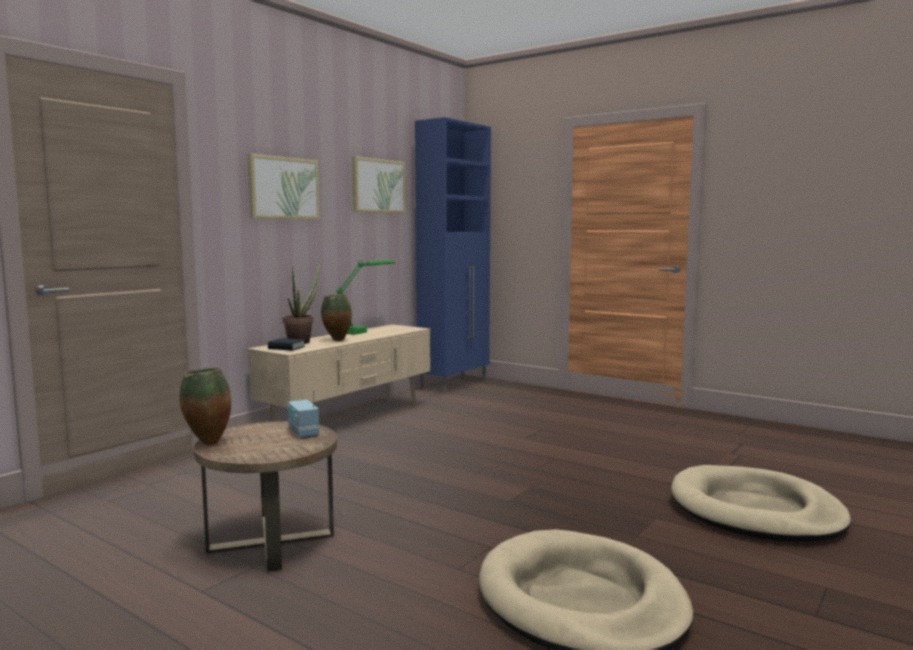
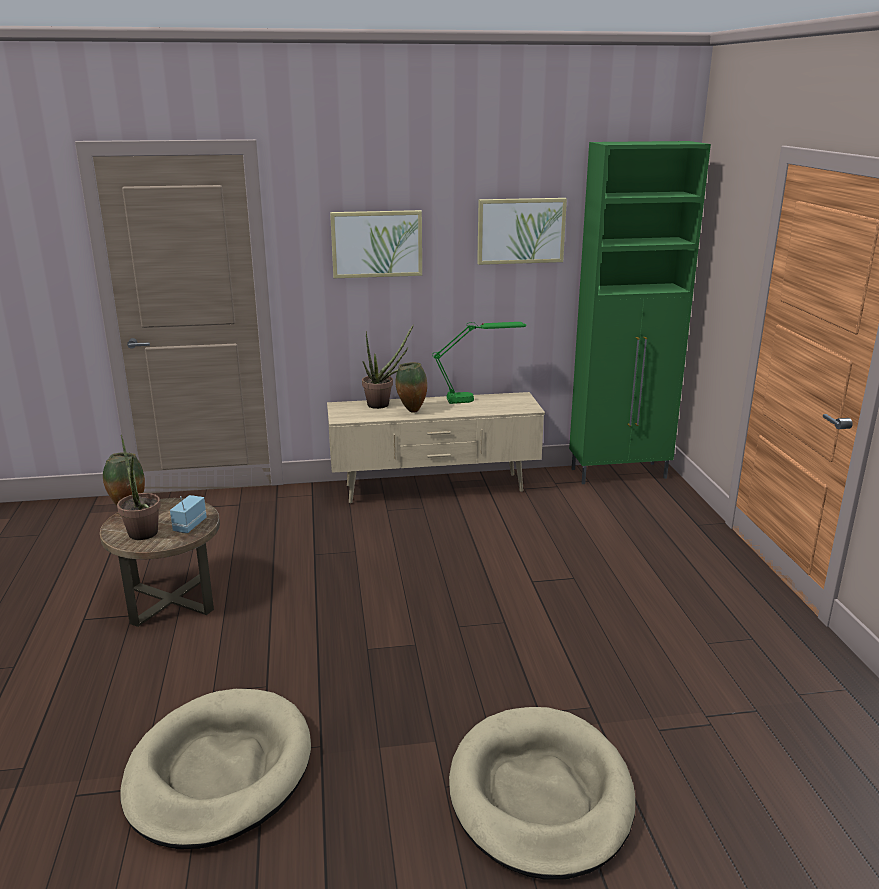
camera: 45 degrees right, 15 degrees up
book [268,338,305,351] -> none
blue cabinet [415,117,491,394] -> green cabinet [569,141,711,484]
none -> potted plant [117,435,161,540]

